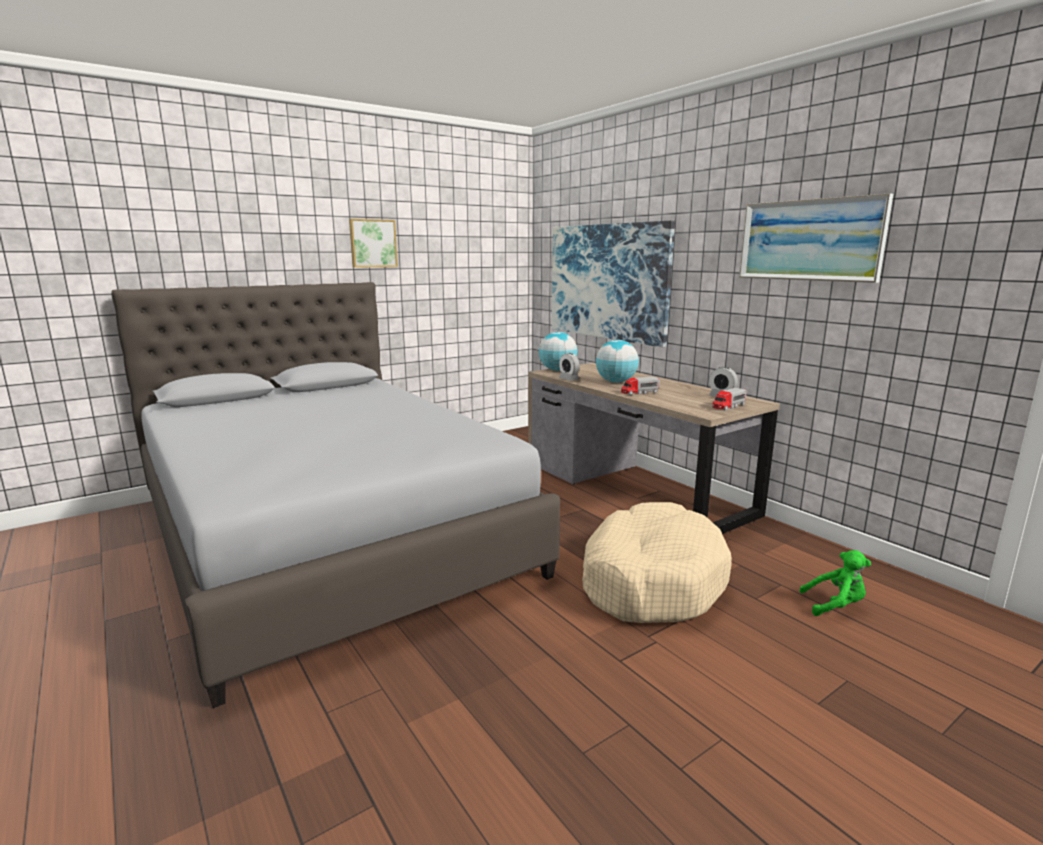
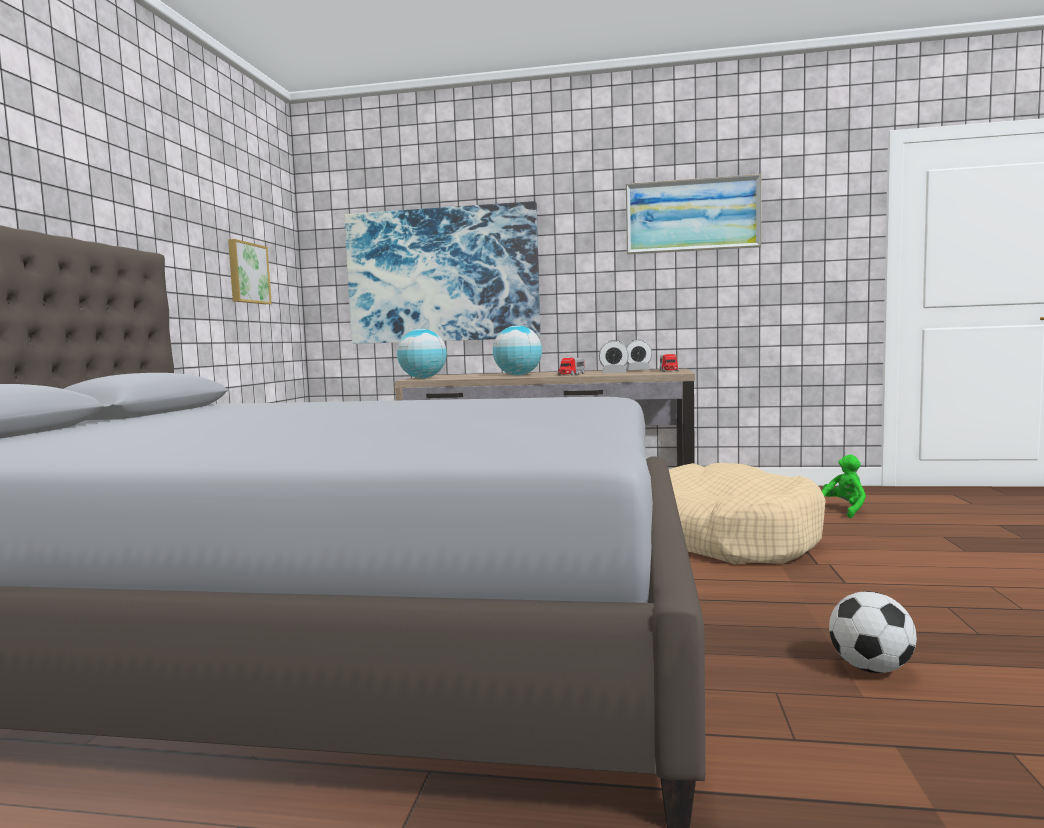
camera: 45 degrees left, 10 degrees down
picture [349,219,398,268] -> picture moved to [228,239,272,304]
alarm clock [559,353,580,381] -> alarm clock moved to [599,340,629,373]
none -> football [829,591,917,673]

